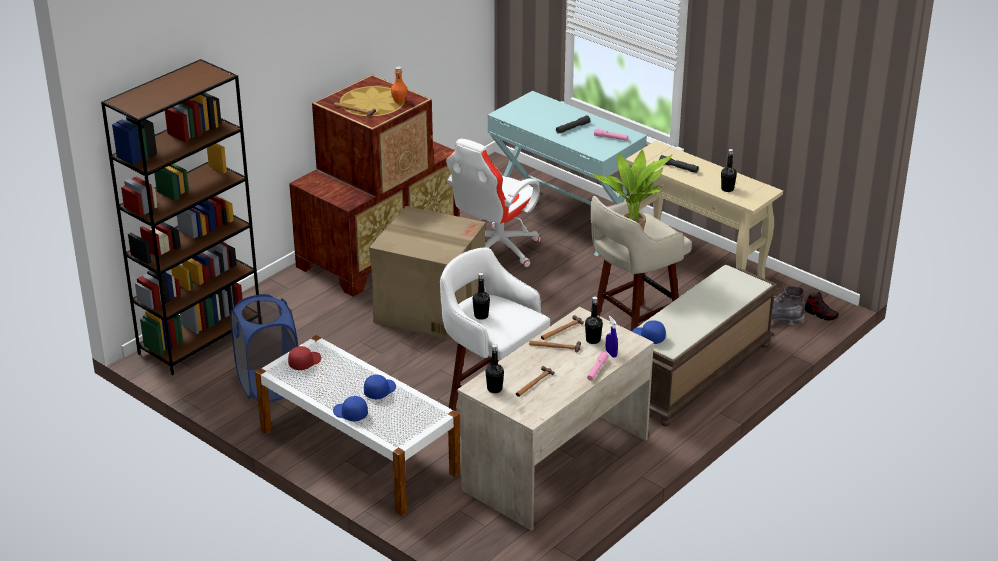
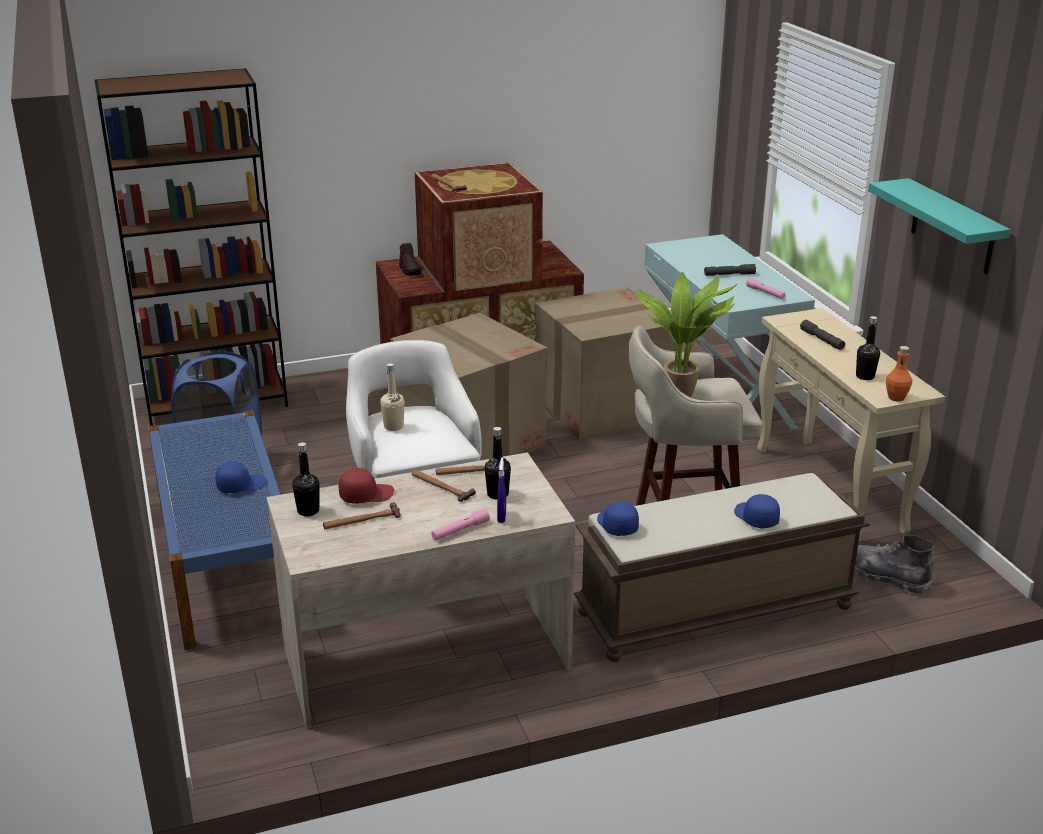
camera: 30 degrees right, 5 degrees down
white bench [255,335,460,517] -> blue bench [148,411,281,650]
red cap [288,346,321,370] -> red cap moved to [339,468,394,504]
blue cap [333,396,368,421] -> blue cap moved to [734,494,780,529]
orange bottle [391,67,408,104] -> orange bottle moved to [886,346,912,402]
white office chair [446,139,541,267] -> cardboard box [535,287,676,440]
black bottle [472,273,490,320] -> beige bottle [380,363,405,431]
shoe [805,292,839,320] -> shoe moved to [399,243,422,276]
none -> turquoise shelf [868,178,1011,275]

